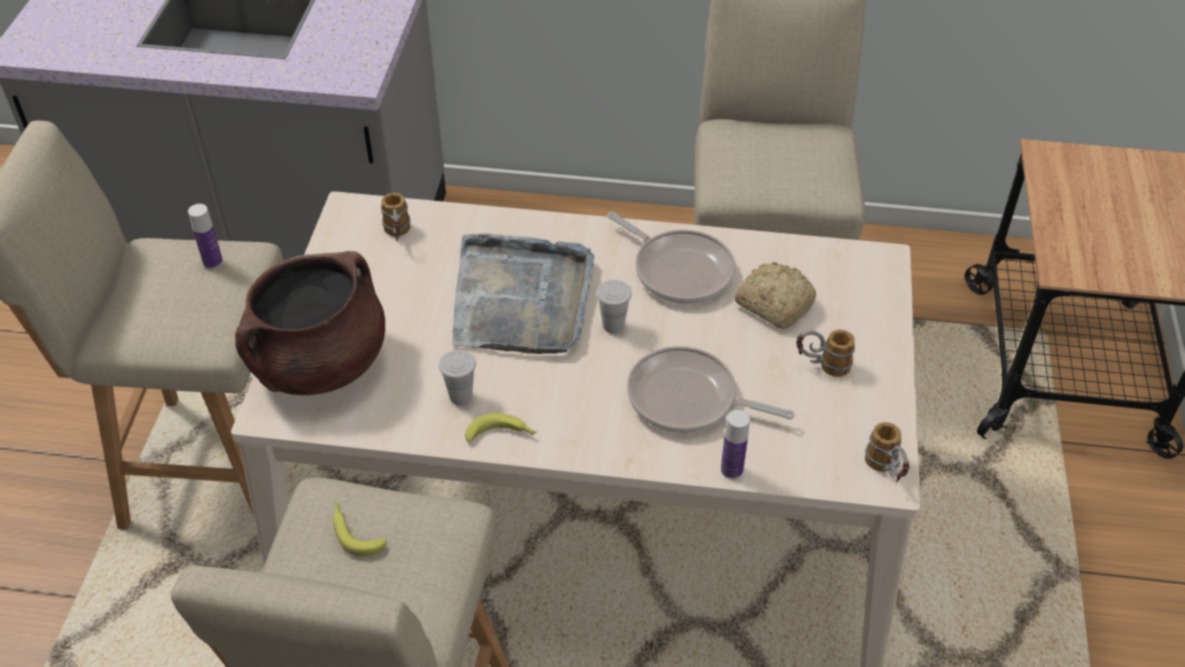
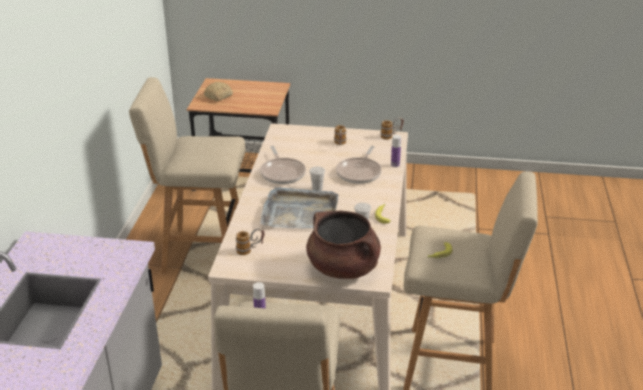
camera: 90 degrees left, 15 degrees down
frying pan [607,212,735,304] -> frying pan turned 120 degrees clockwise [260,146,306,184]
bread [735,262,817,329] -> bread moved to [204,82,233,101]

